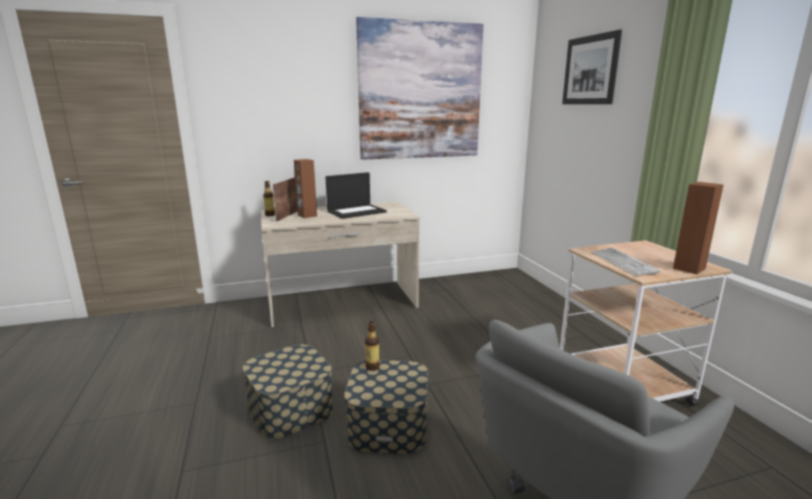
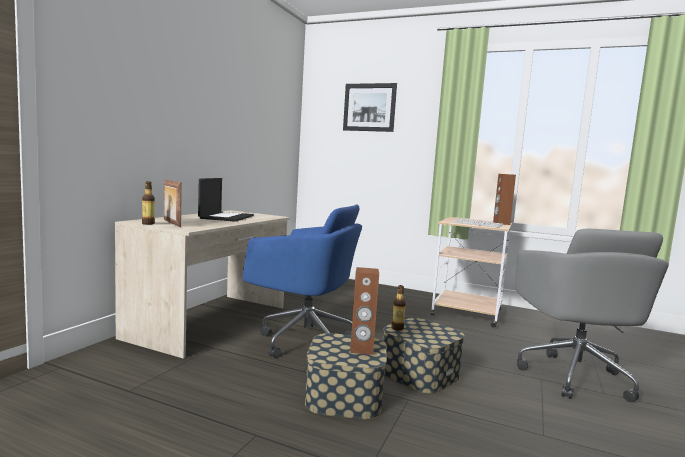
camera: 50 degrees left, 10 degrees down
brown speaker [294,159,317,218] -> brown speaker moved to [350,267,379,355]
picture [356,17,484,160] -> none
none -> blue office chair [243,205,362,358]

